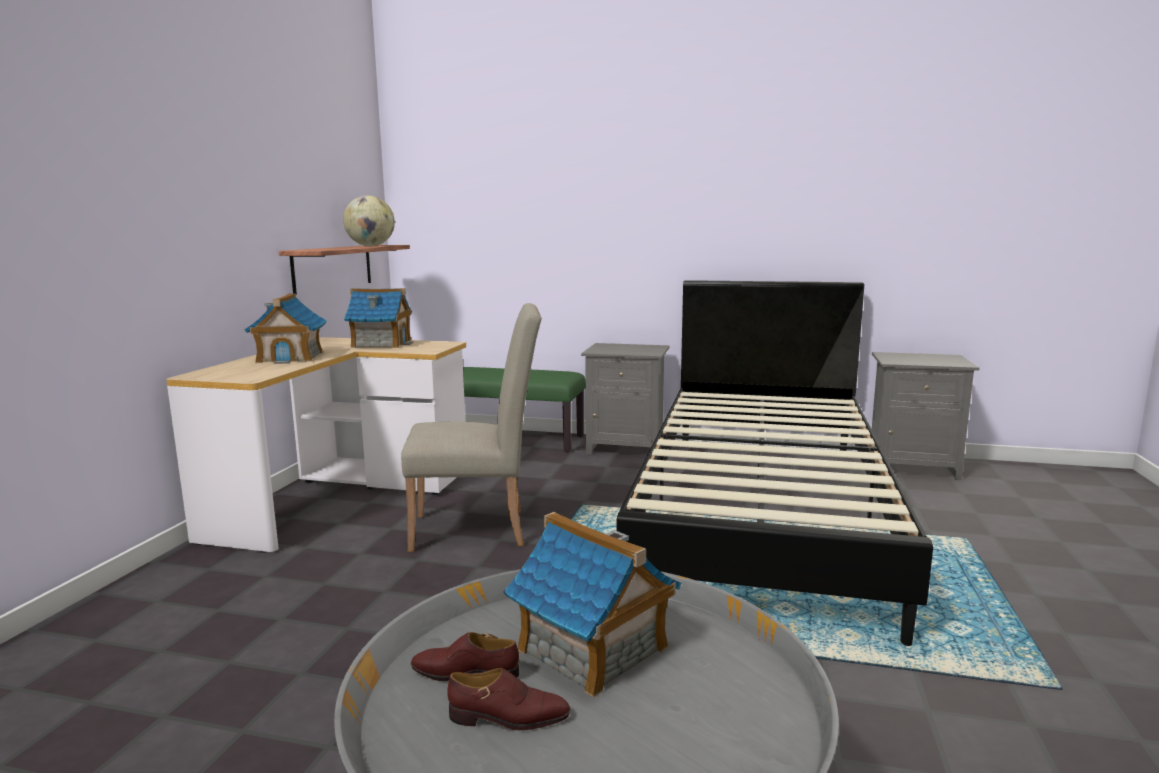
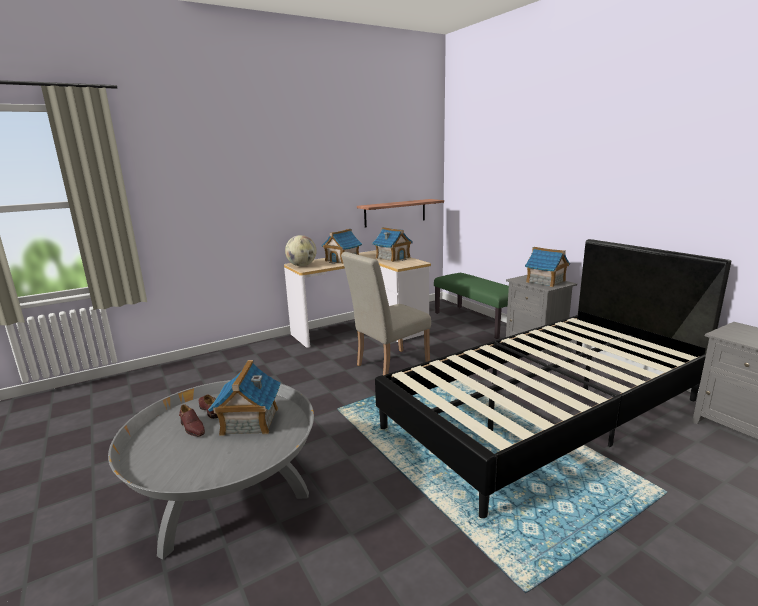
camera: 45 degrees right, 5 degrees up
globe [343,195,395,246] -> globe moved to [285,235,317,266]
beige chair [401,303,542,552] -> beige chair turned 105 degrees clockwise [341,252,431,375]
none -> toy house [525,247,570,287]

